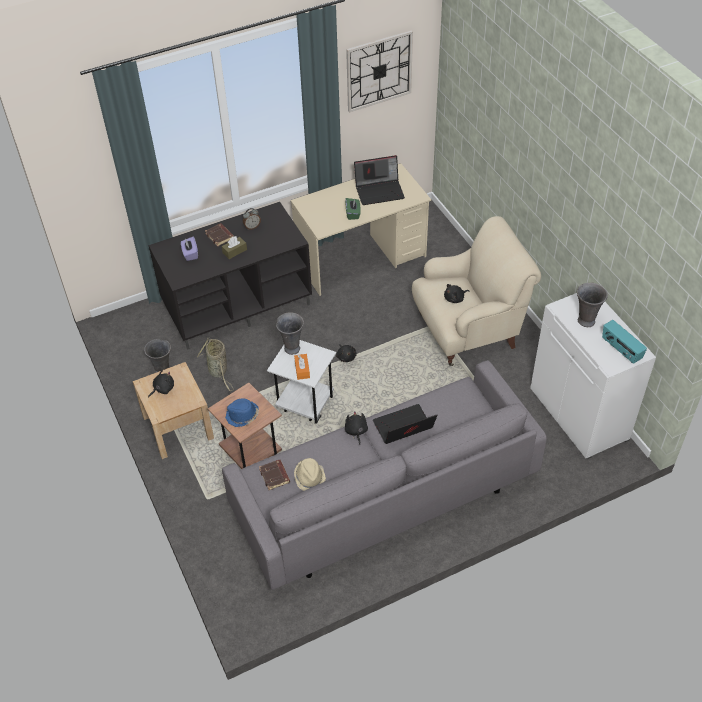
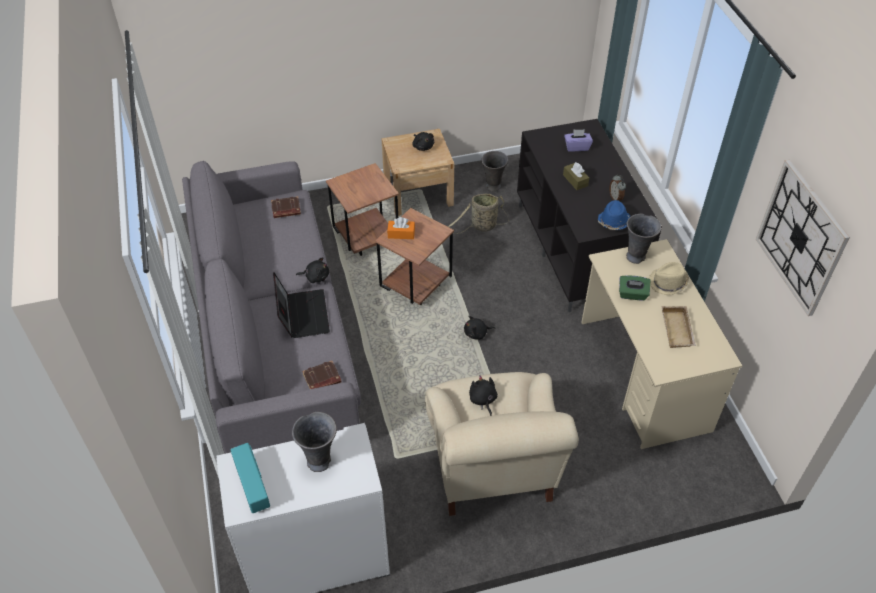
camera: 100 degrees right, 0 degrees up
brown book [205,223,234,247] -> brown book moved to [302,361,342,389]
blue hat [225,398,259,427] -> blue hat moved to [598,200,630,230]
white side table [267,340,336,424] -> brown side table [375,208,454,305]
grey vase [276,312,304,355] -> grey vase moved to [626,214,662,264]
beige hat [294,458,326,491] -> beige hat moved to [649,262,689,295]
laptop [354,155,405,205] -> beige tray [662,306,696,348]
radio [602,320,647,364] -> radio turned 90 degrees clockwise [231,443,270,513]

